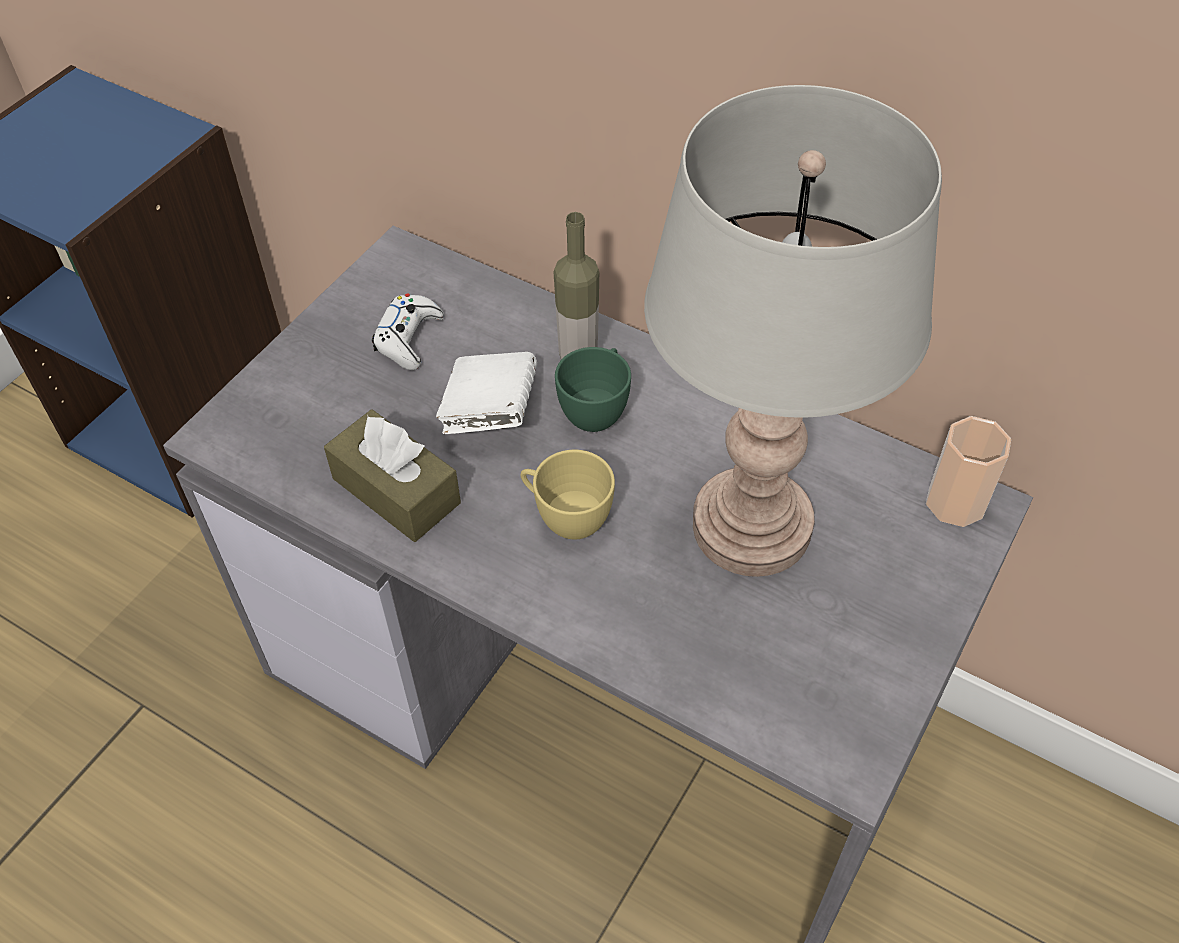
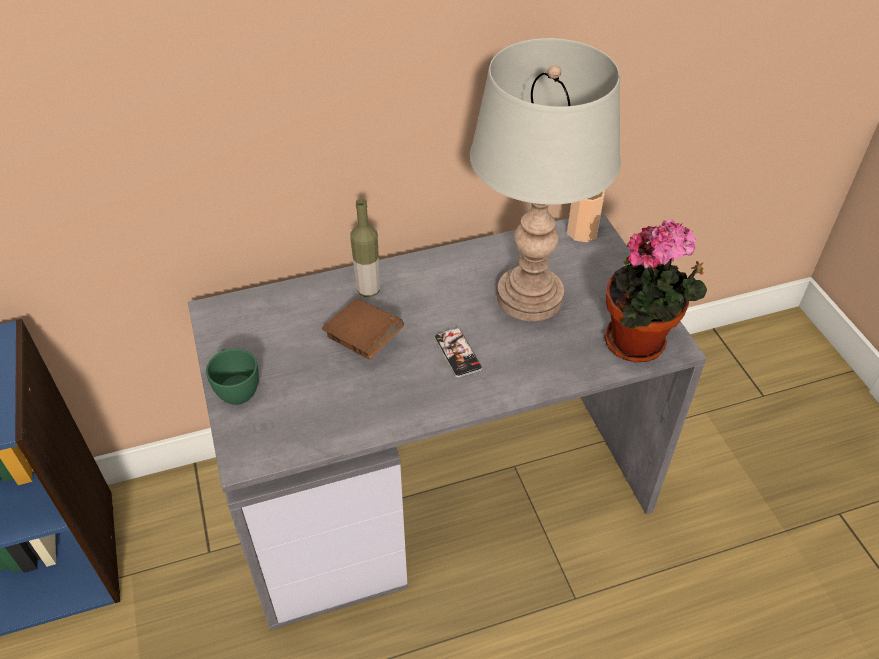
camera: 50 degrees left, 5 degrees down
brown tissue box [324,409,461,542] -> none
white game controller [372,293,444,370] -> none
white book [436,352,537,434] -> brown book [322,298,404,359]
yellow cup [521,450,615,539] -> phone [434,328,482,378]
green cup [555,347,631,432] -> green cup moved to [206,349,259,405]
none -> potted plant [604,219,707,362]

